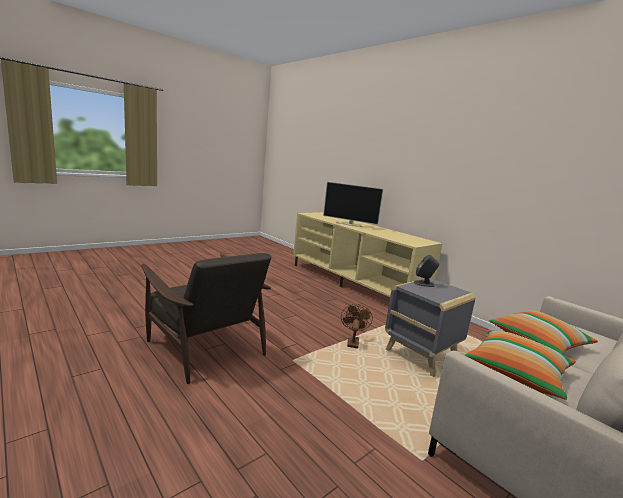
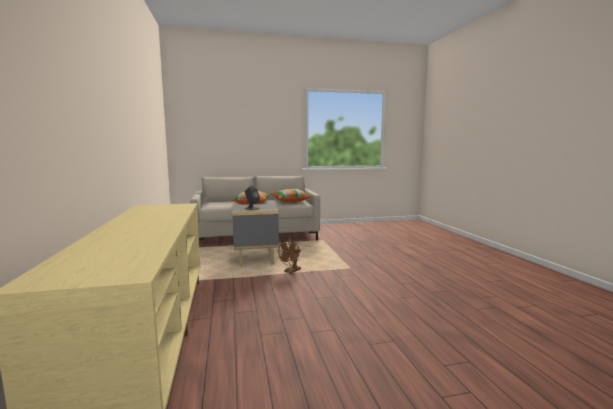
camera: 150 degrees left, 5 degrees down
brown armchair [141,253,271,384] -> none
television [323,182,384,227] -> none

